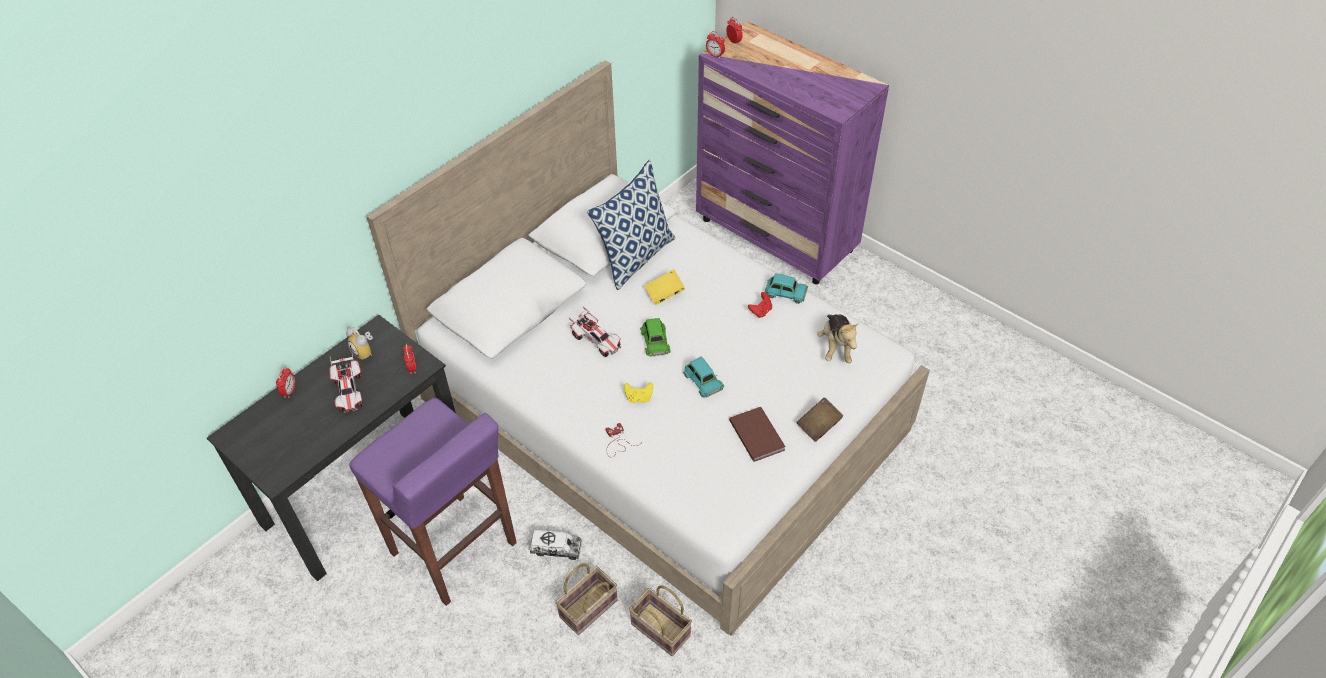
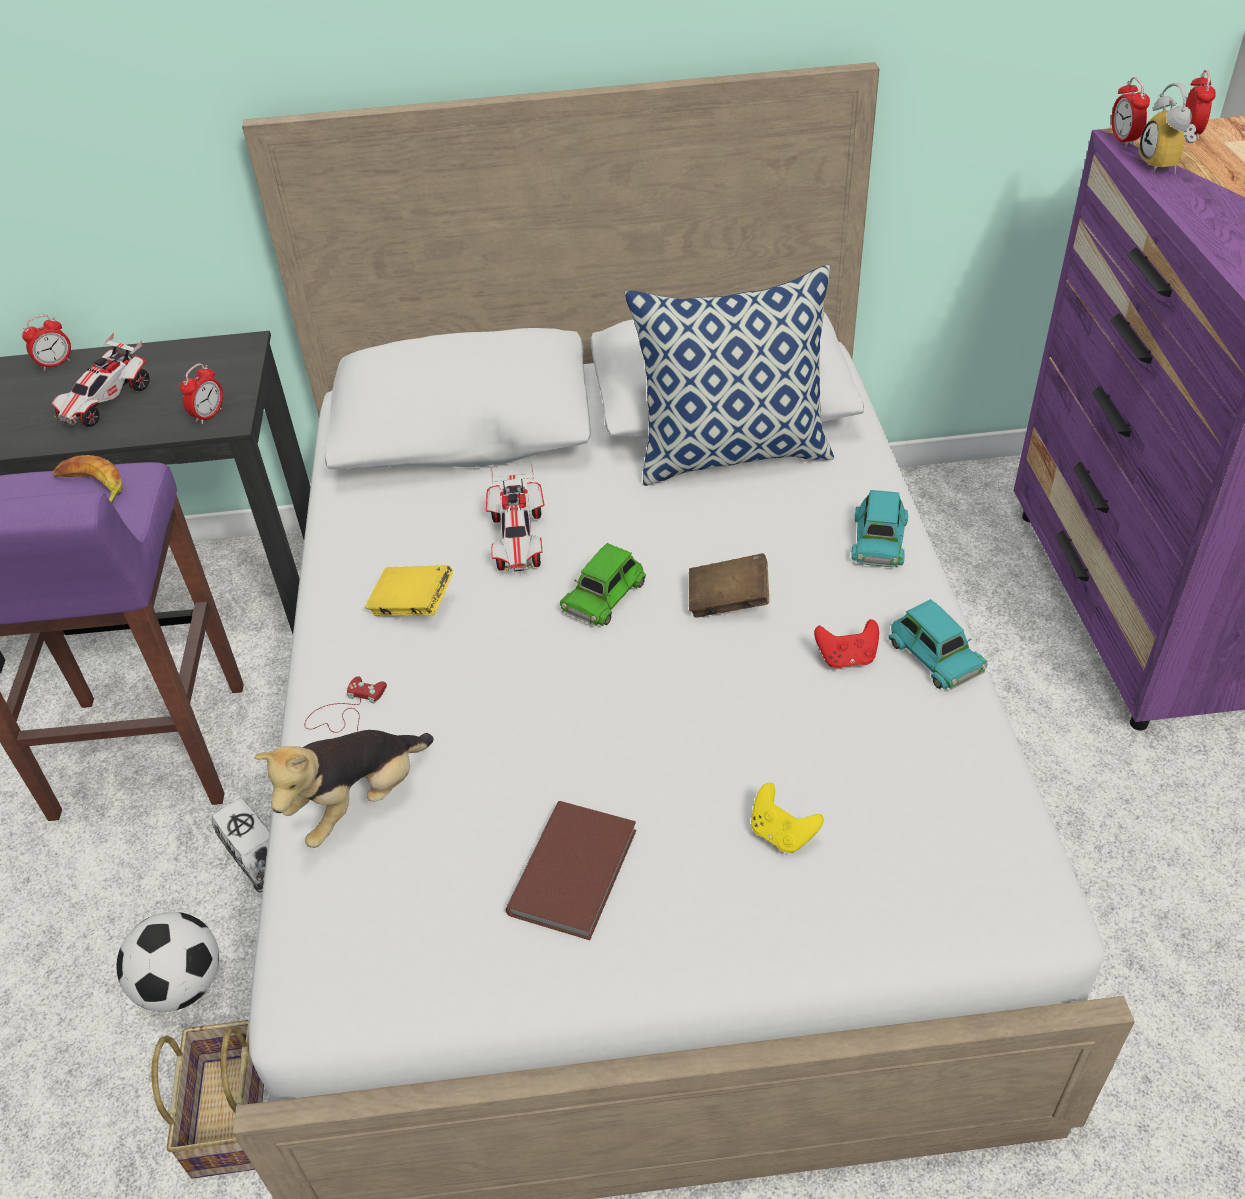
camera: 45 degrees right, 5 degrees down
alarm clock [346,326,373,360] -> alarm clock moved to [1139,83,1197,174]
basket [556,564,617,635] -> football [117,912,219,1012]
yellow game controller [624,382,653,403] -> yellow game controller moved to [751,783,824,853]
yellow book [644,269,685,305] -> yellow book moved to [365,565,453,616]
turquoise toy car [683,356,724,397] -> turquoise toy car moved to [851,490,908,567]
brown book [796,398,843,442] -> brown book moved to [689,553,769,618]
plush toy [817,314,859,363] -> plush toy moved to [254,730,434,848]
none -> banana [52,455,122,503]

